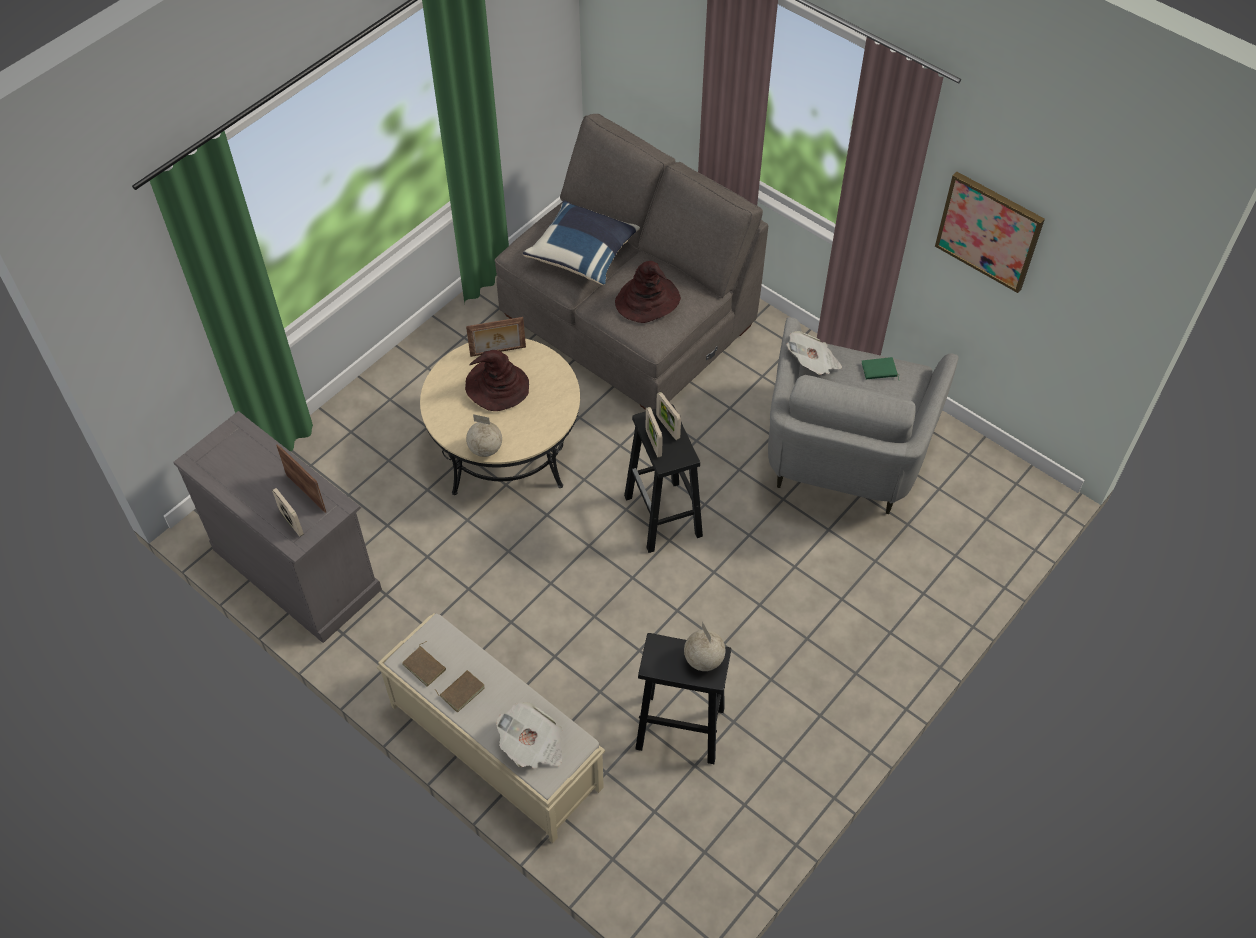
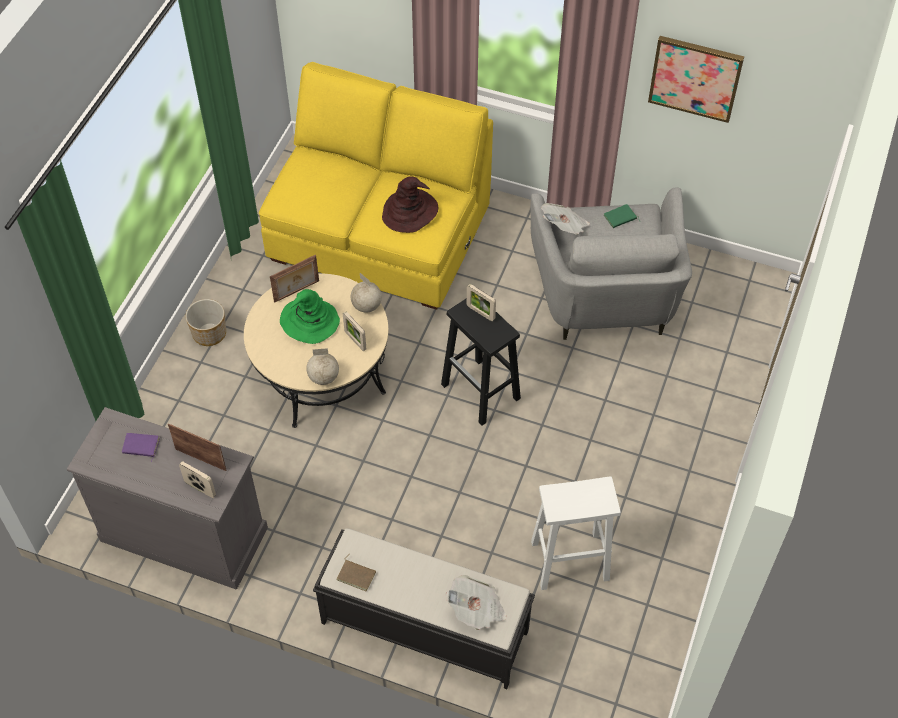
camera: 20 degrees left, 0 degrees up
beige bench [377,613,605,844] -> black bench [313,528,535,689]
brown book [434,670,485,712] -> none
brown hat [465,350,529,411] -> green hat [280,289,340,344]
grey sofa [495,114,768,410] -> yellow sofa [259,62,493,310]
blue pillow [523,200,640,285] -> none
black stool [635,633,731,764] -> white stool [531,477,621,590]
picture frame [646,407,663,458] -> picture frame moved to [343,312,366,351]
globe [684,622,725,671] -> globe moved to [351,273,382,313]
none -> purple book [122,433,160,462]
none -> planter [185,299,226,346]

